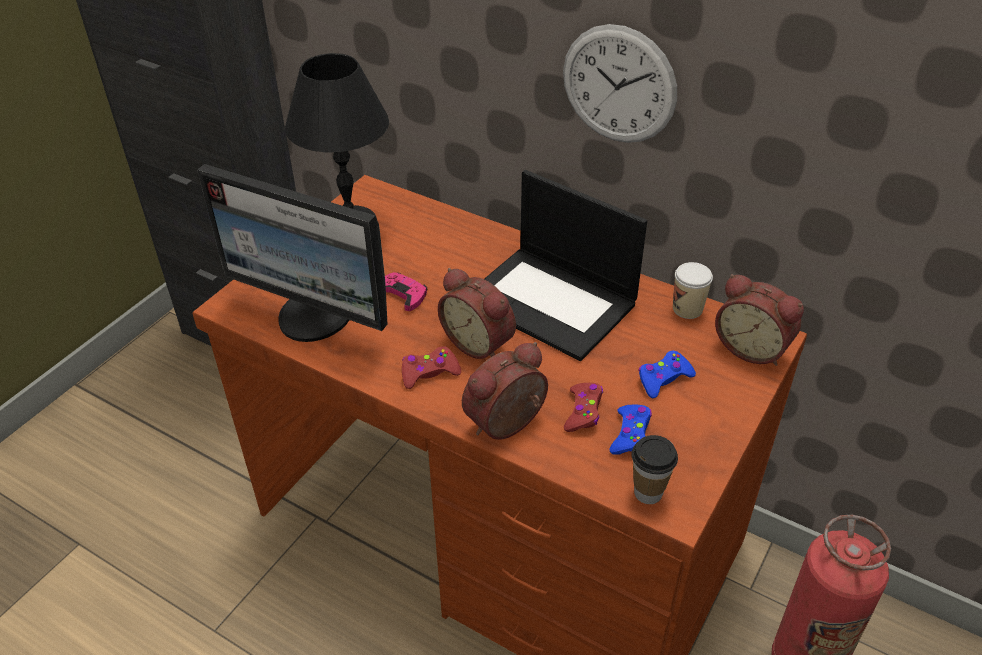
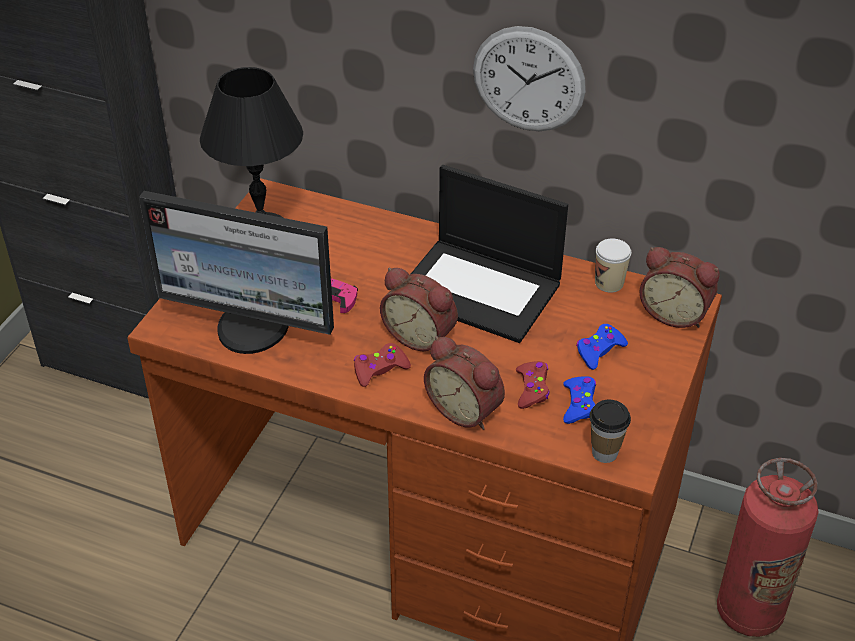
camera: 10 degrees left, 0 degrees up
alarm clock [462,342,548,440] -> alarm clock turned 90 degrees counterclockwise [424,336,505,430]

